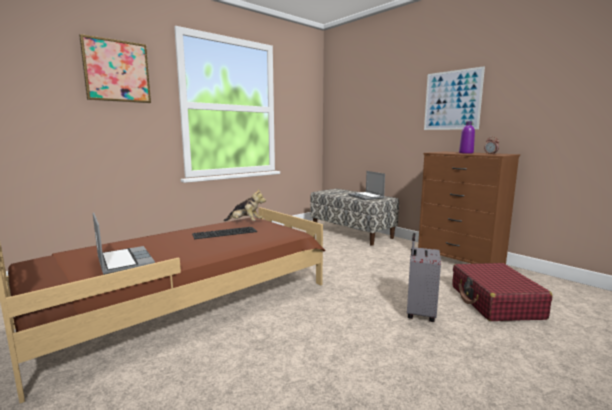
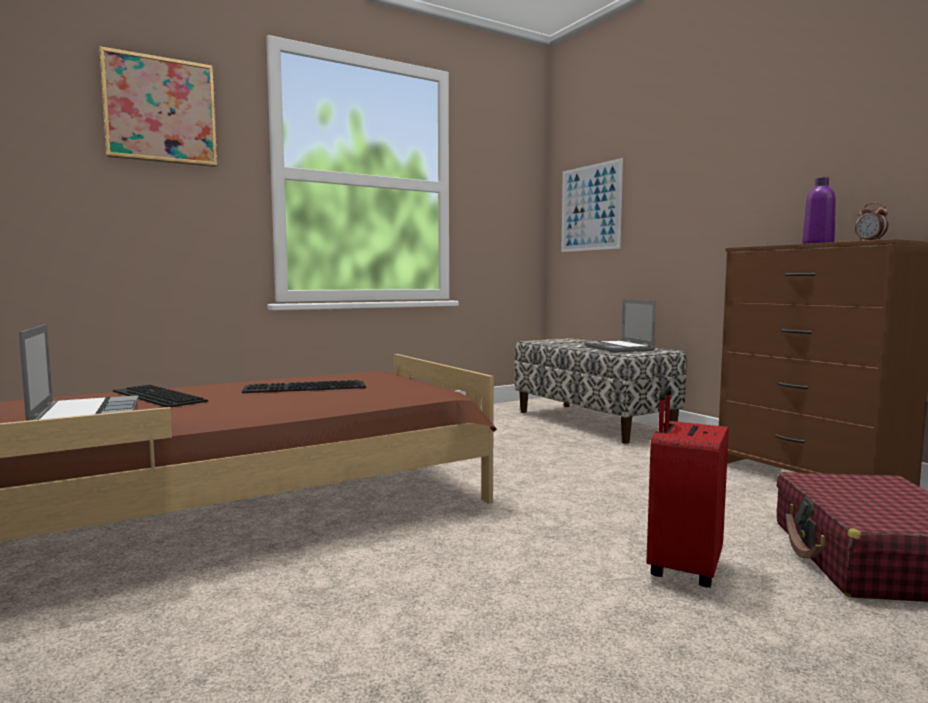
camera: 10 degrees right, 5 degrees down
plush toy [224,188,266,221] -> none
grey suitcase [407,233,441,322] -> red suitcase [647,386,729,588]
picture [424,66,485,130] -> picture moved to [561,158,623,252]
none -> keyboard [113,385,208,407]

